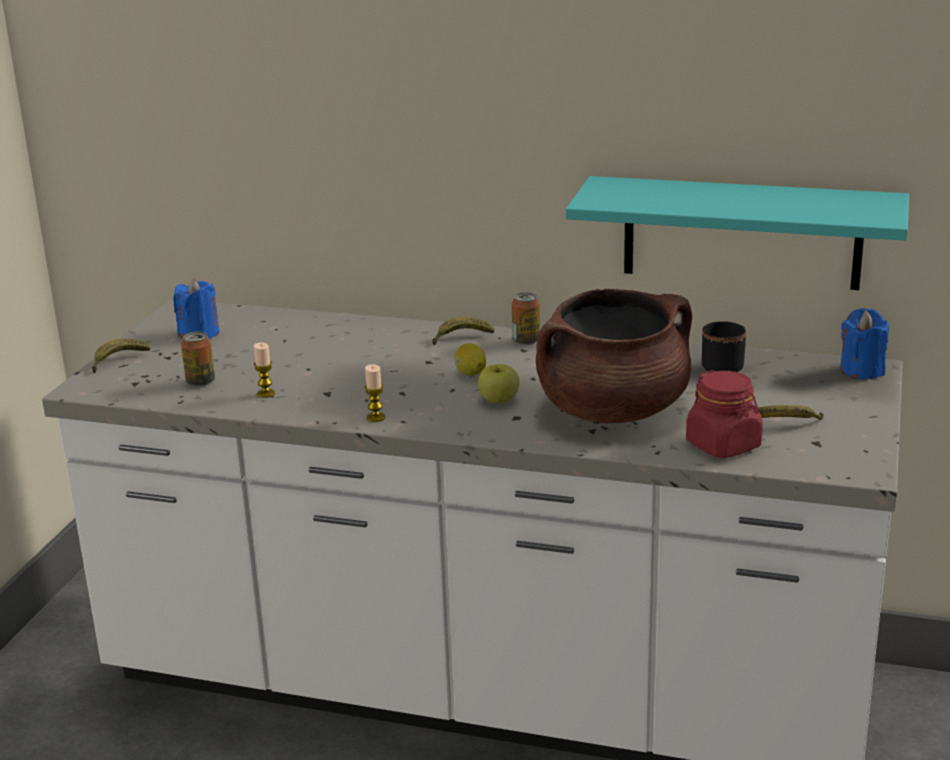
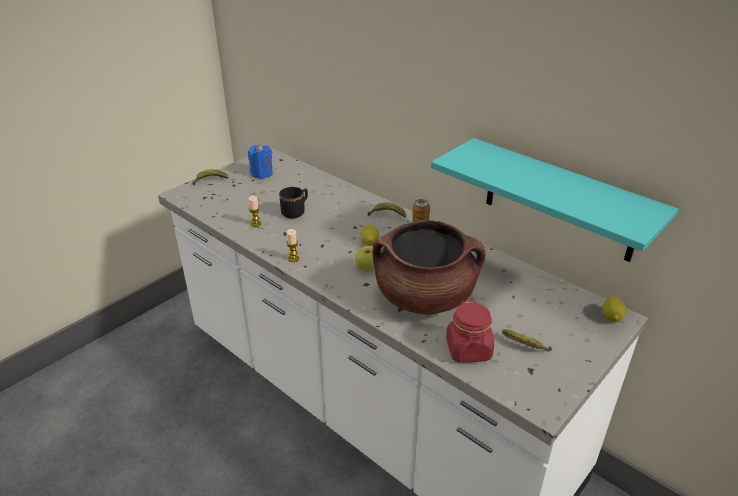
camera: 25 degrees right, 10 degrees up
can [181,331,215,387] -> none
black mug [702,321,746,373] -> black mug moved to [279,187,308,219]
blue candle [840,308,889,379] -> lemon [602,296,626,322]

